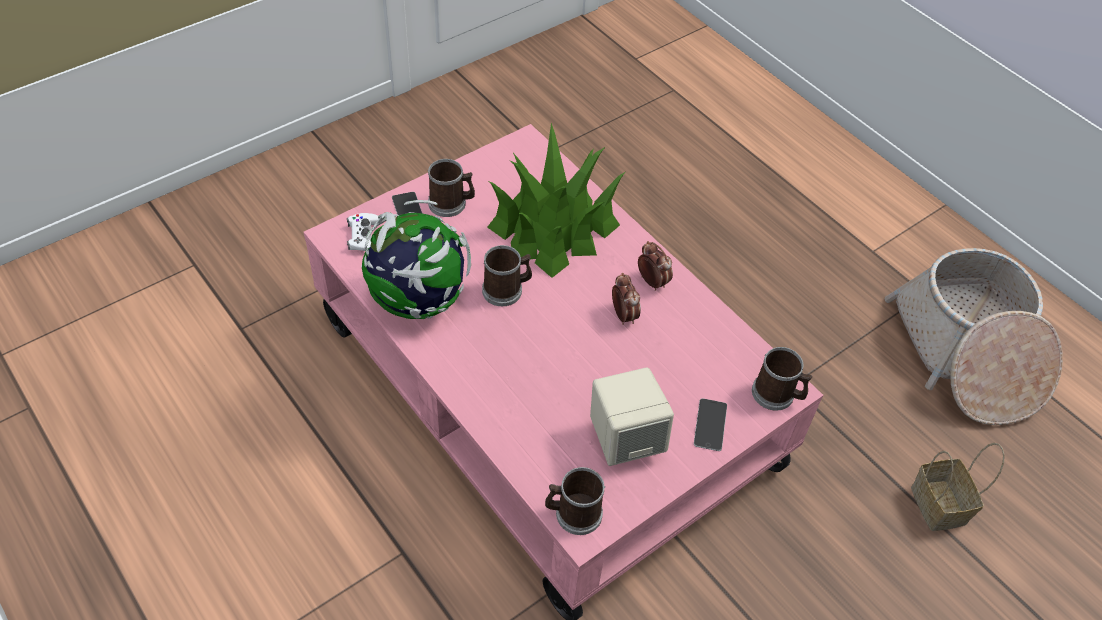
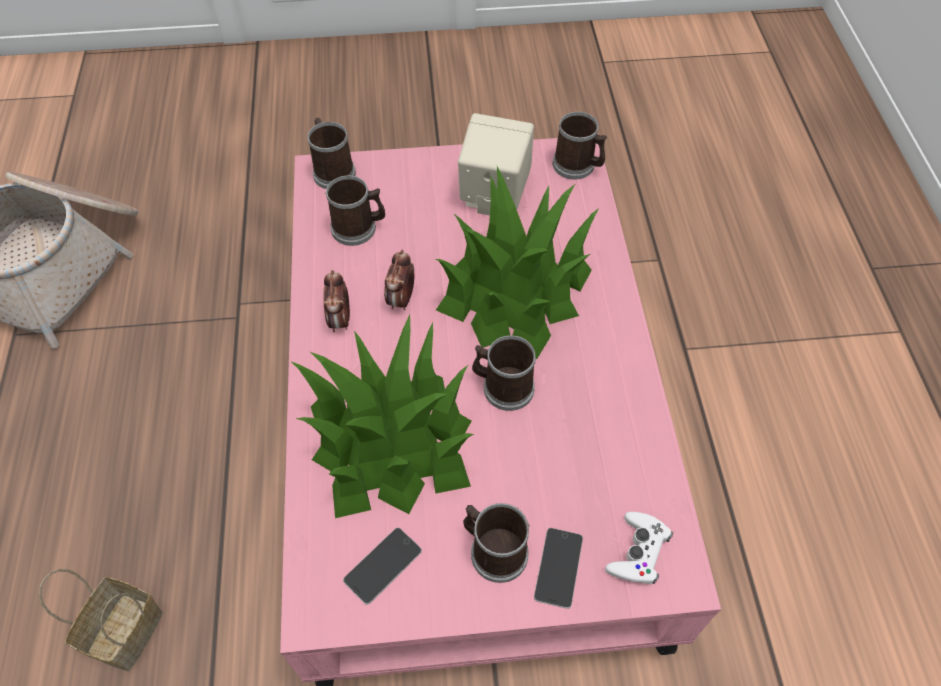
camera: 145 degrees left, 5 degrees up
globe [361,200,471,319] -> none
phone [694,398,727,451] -> phone moved to [343,528,422,605]
basket [911,443,1005,531] -> basket moved to [39,569,163,671]
none -> mug [325,175,385,246]
none -> potted plant [436,167,599,359]

